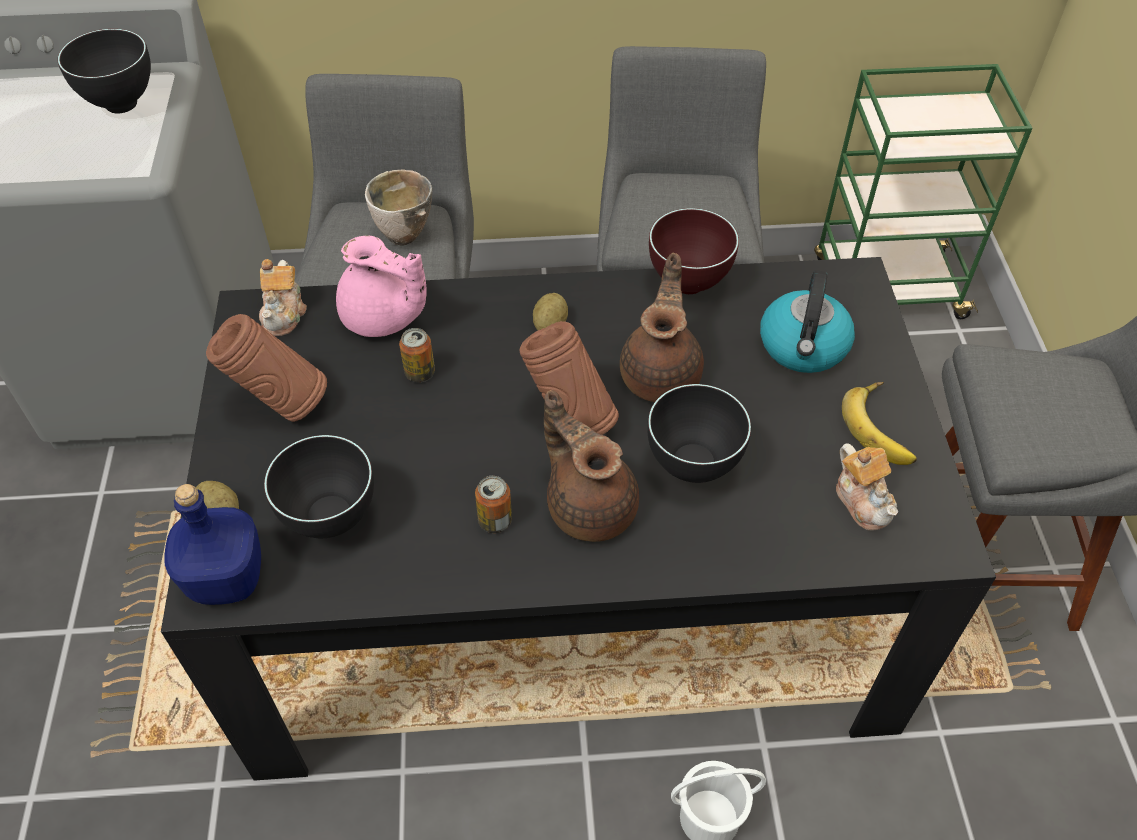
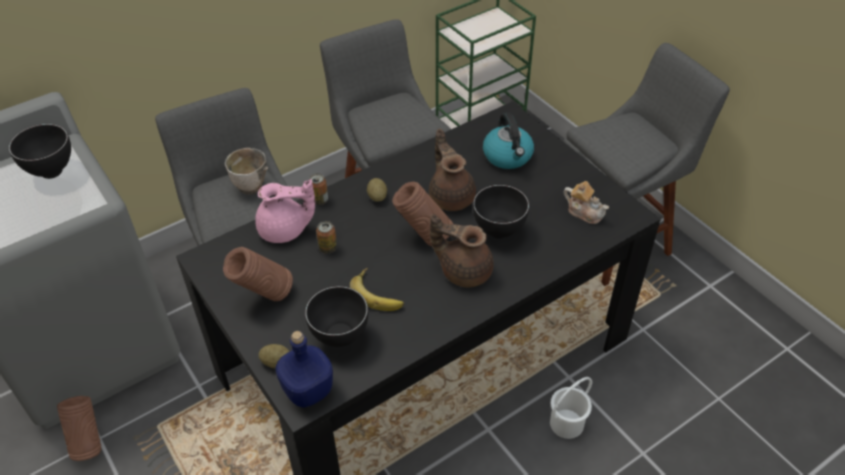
camera: 30 degrees left, 5 degrees down
teapot [259,259,307,336] -> none
can [475,476,512,533] -> can moved to [309,173,328,205]
brown bowl [649,208,739,294] -> none
banana [842,382,917,465] -> banana moved to [350,268,404,311]
none -> brown vase [57,396,101,461]

